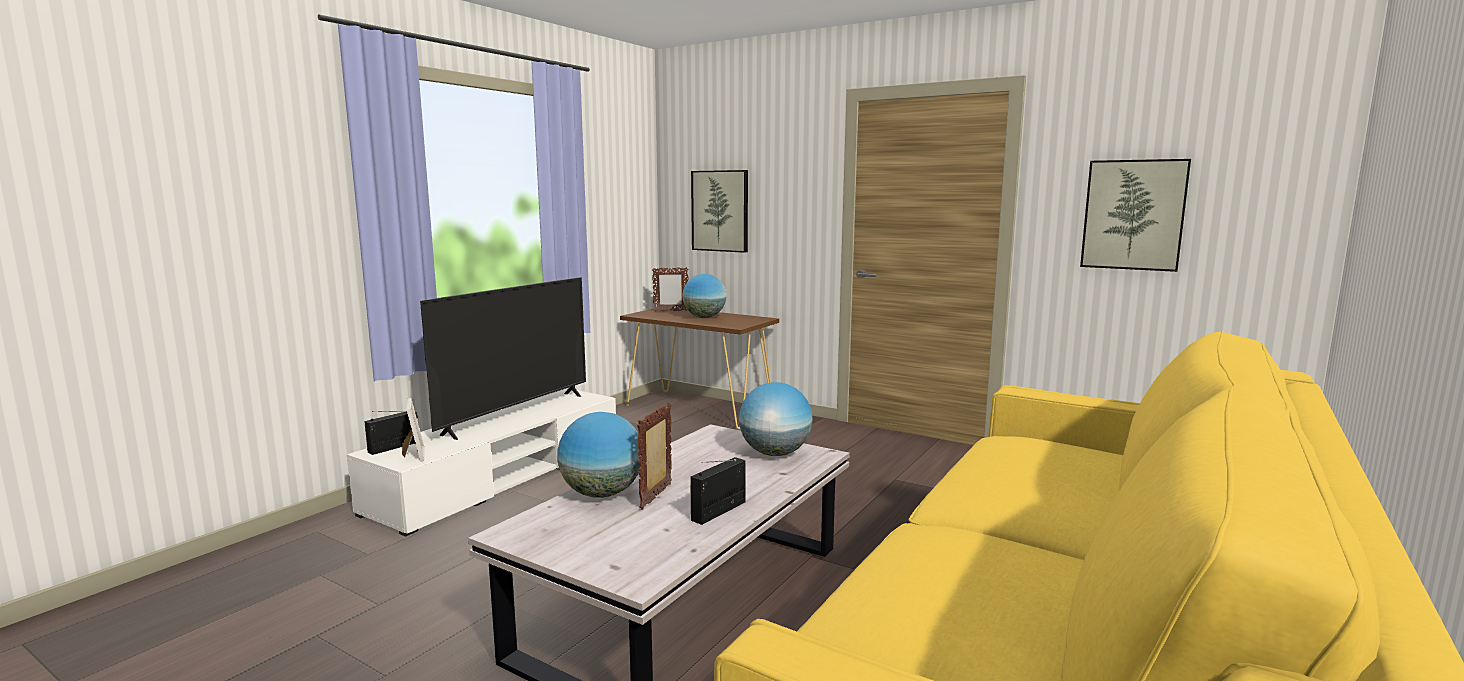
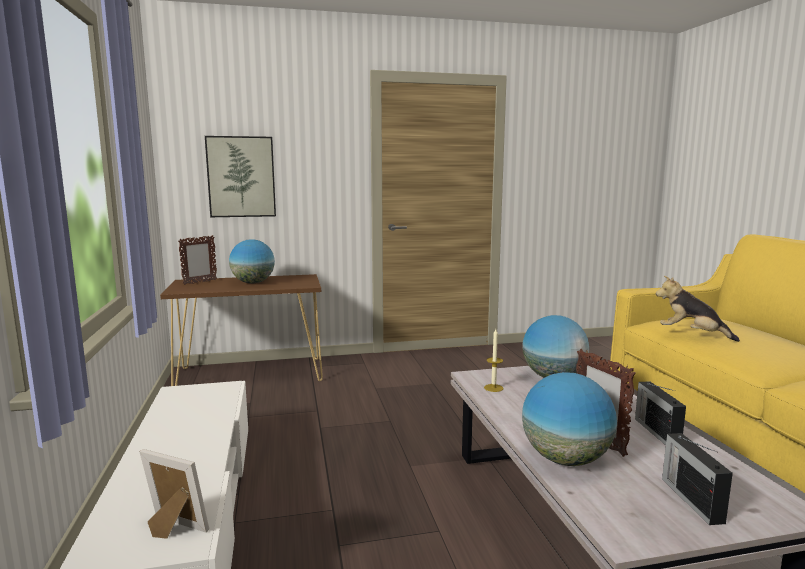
camera: 45 degrees left, 0 degrees up
radio [364,411,418,455] -> radio moved to [662,433,733,525]
television [420,277,586,440] -> none
picture [1080,159,1191,272] -> none
none -> candle [484,329,503,392]
none -> plush toy [656,276,740,342]

